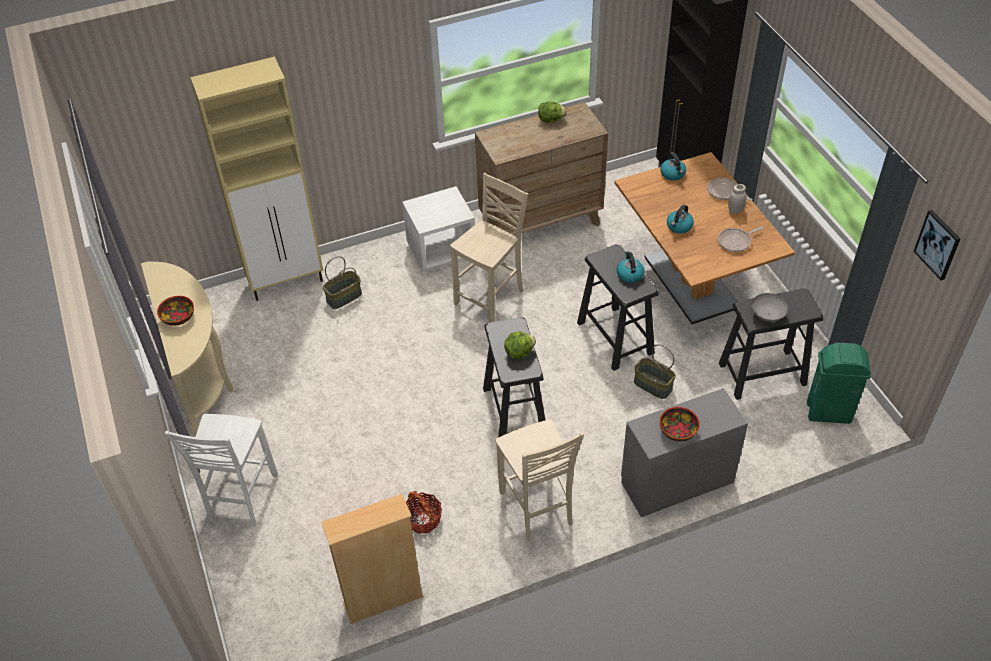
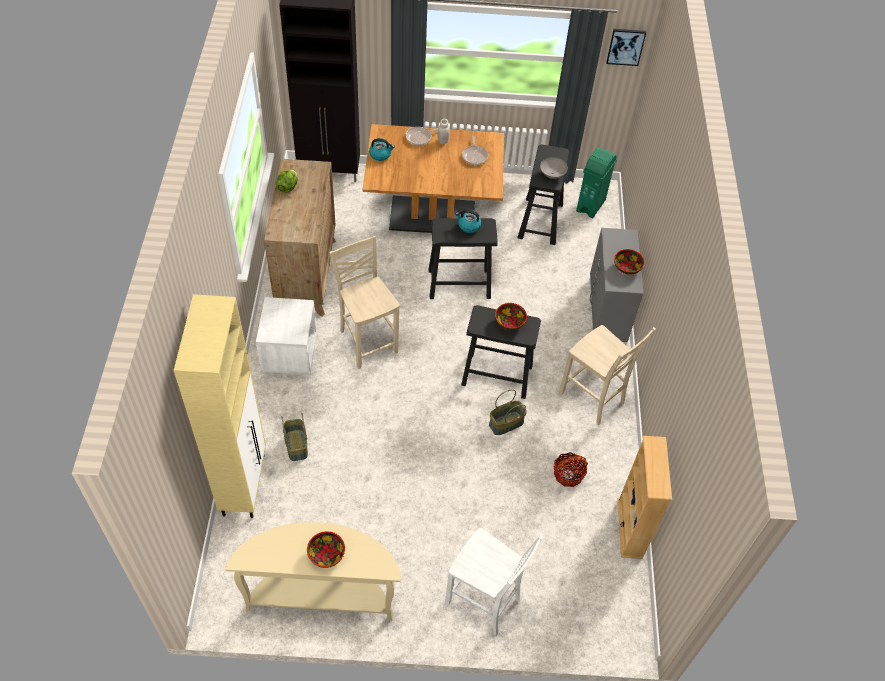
camera: 70 degrees left, 5 degrees up
beige chair [495,419,584,542] -> beige chair turned 45 degrees clockwise [559,325,656,425]
lettuce [504,332,536,359] -> bowl [495,303,527,330]
basket [634,344,676,399] -> basket moved to [489,389,527,435]
kettle [667,205,694,233] -> none

